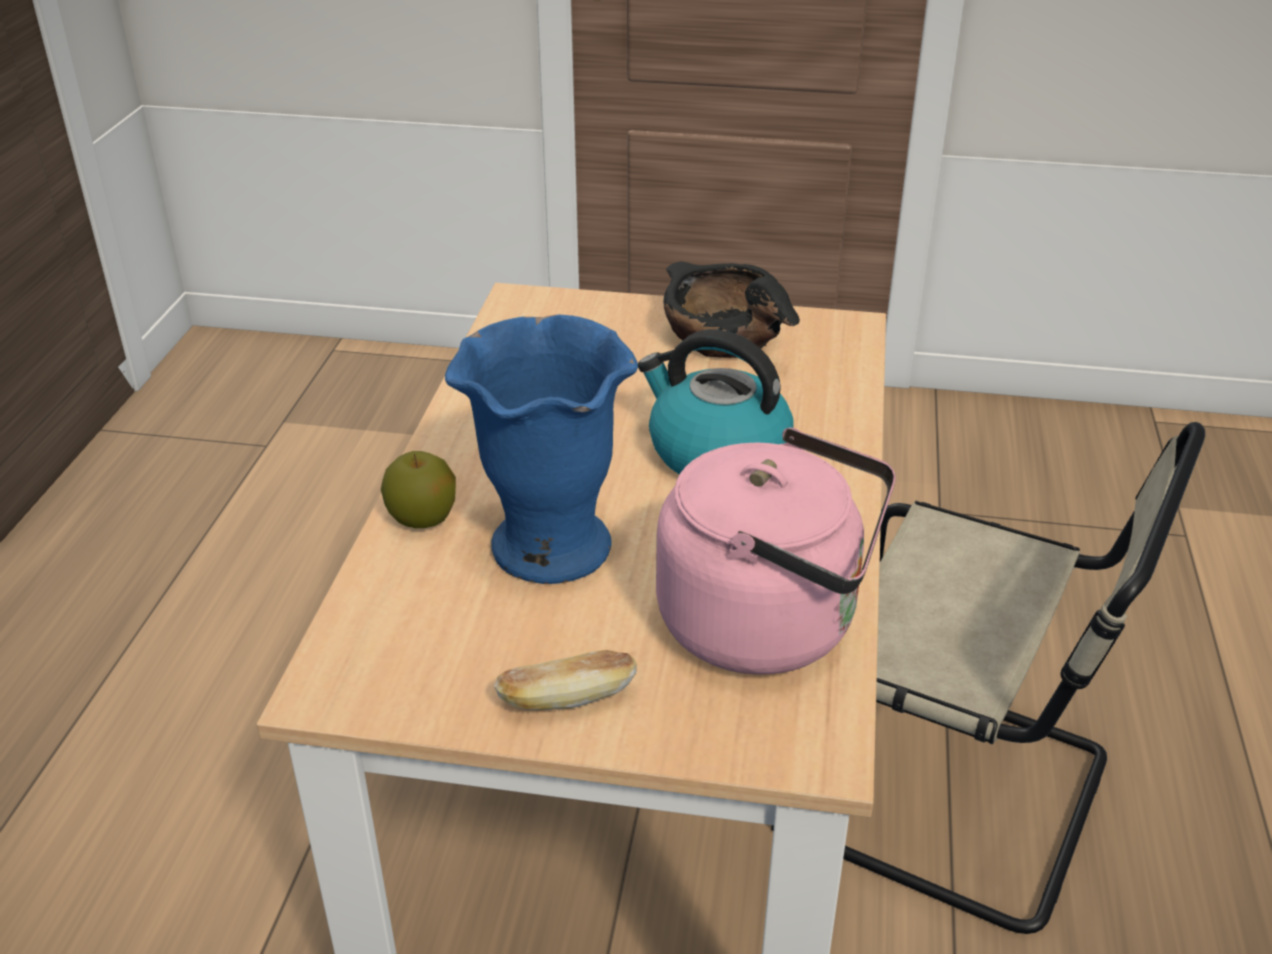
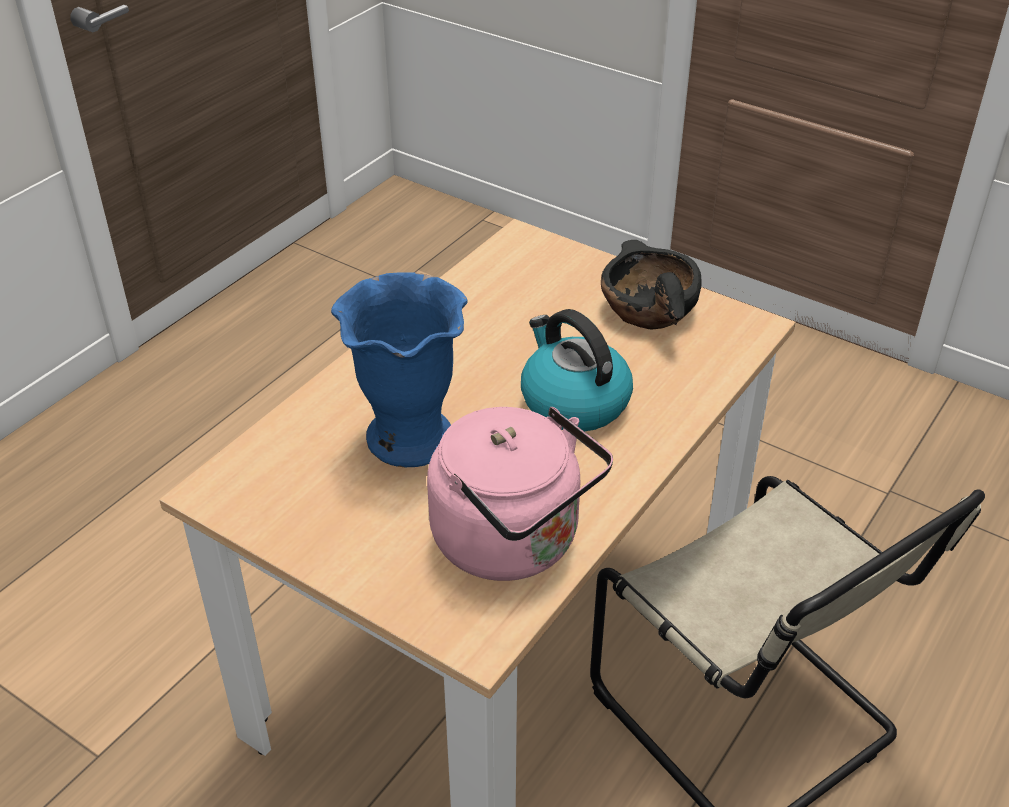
camera: 25 degrees right, 5 degrees up
apple [381,451,456,528] -> none
bread [494,650,637,710] -> none

